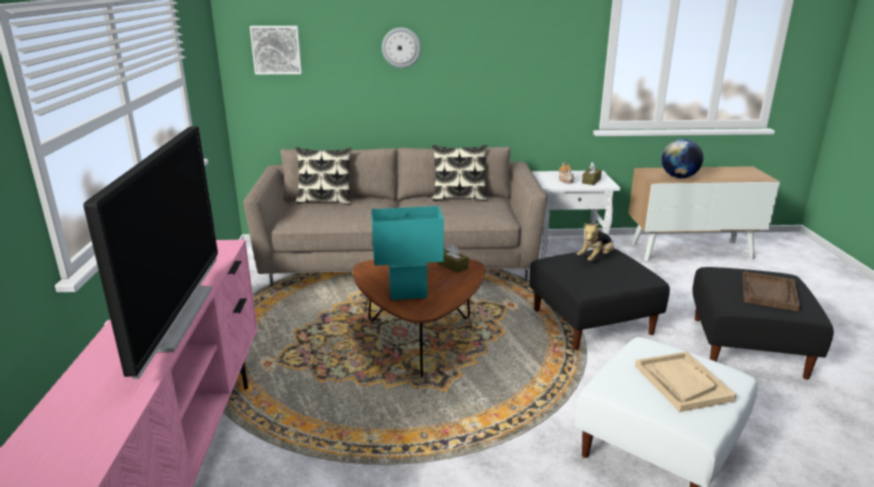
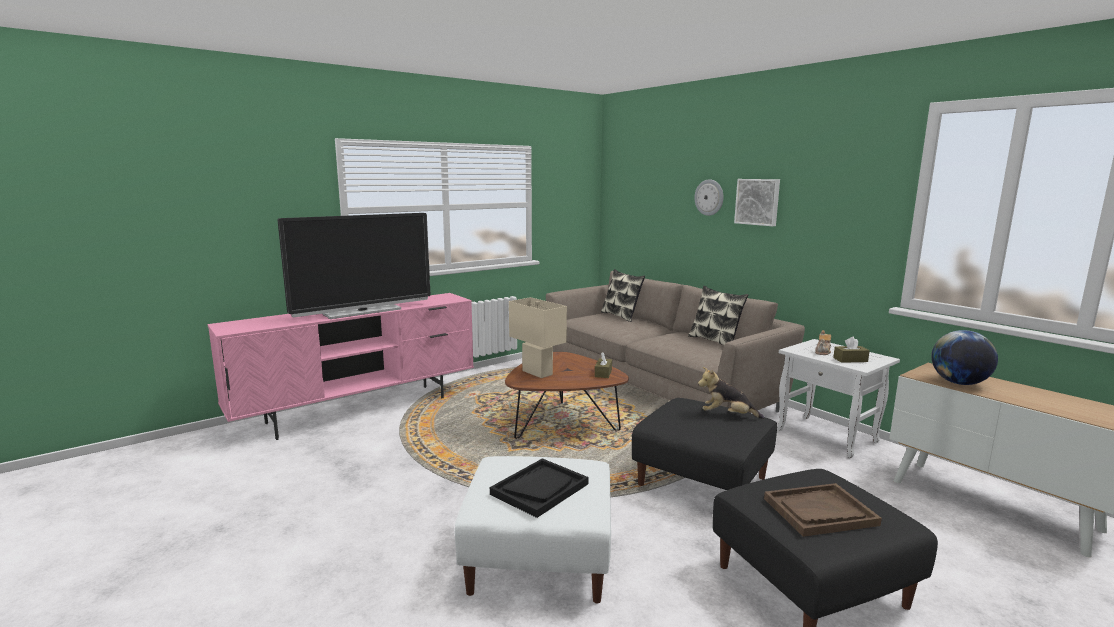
camera: 55 degrees right, 10 degrees down
picture [250,26,302,75] -> picture moved to [734,179,780,226]
turquoise table lamp [371,206,444,300] -> beige table lamp [509,297,567,378]
beige tray [635,351,736,412] -> black tray [490,458,589,518]

